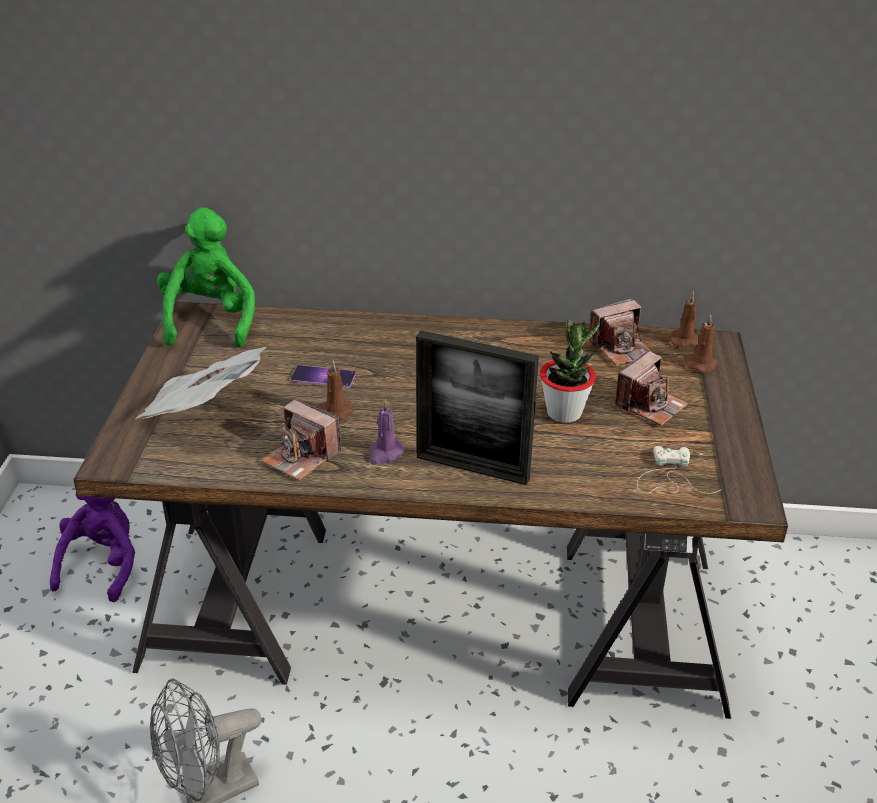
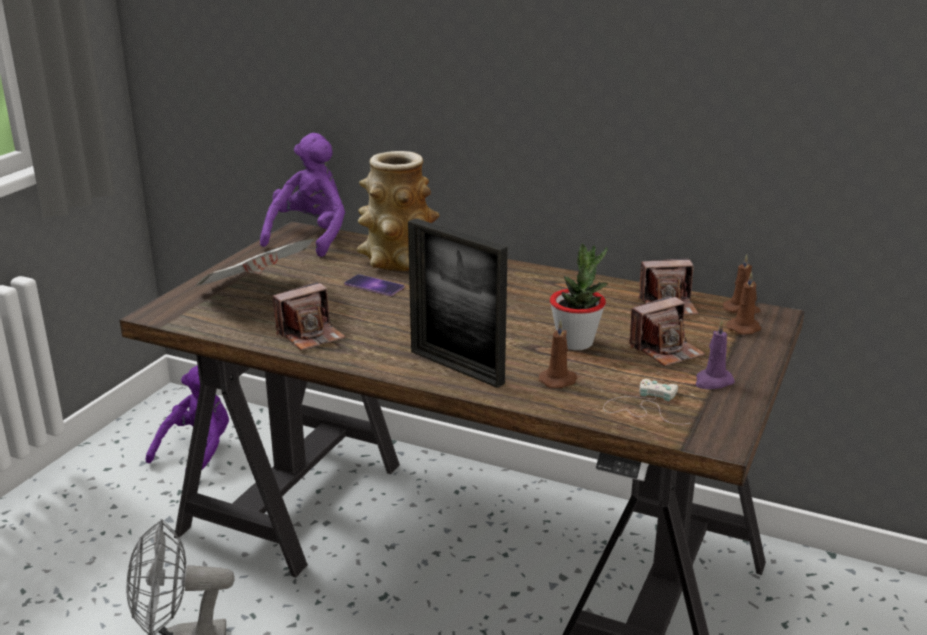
camera: 20 degrees right, 10 degrees down
green plush toy [157,207,255,347] -> purple plush toy [260,133,345,257]
camera [261,400,341,481] -> camera turned 90 degrees counterclockwise [273,282,346,351]
brown candle [318,360,353,420] -> brown candle moved to [539,320,578,388]
purple candle [369,399,405,465] -> purple candle moved to [695,320,735,389]
none -> vase [357,151,440,271]

